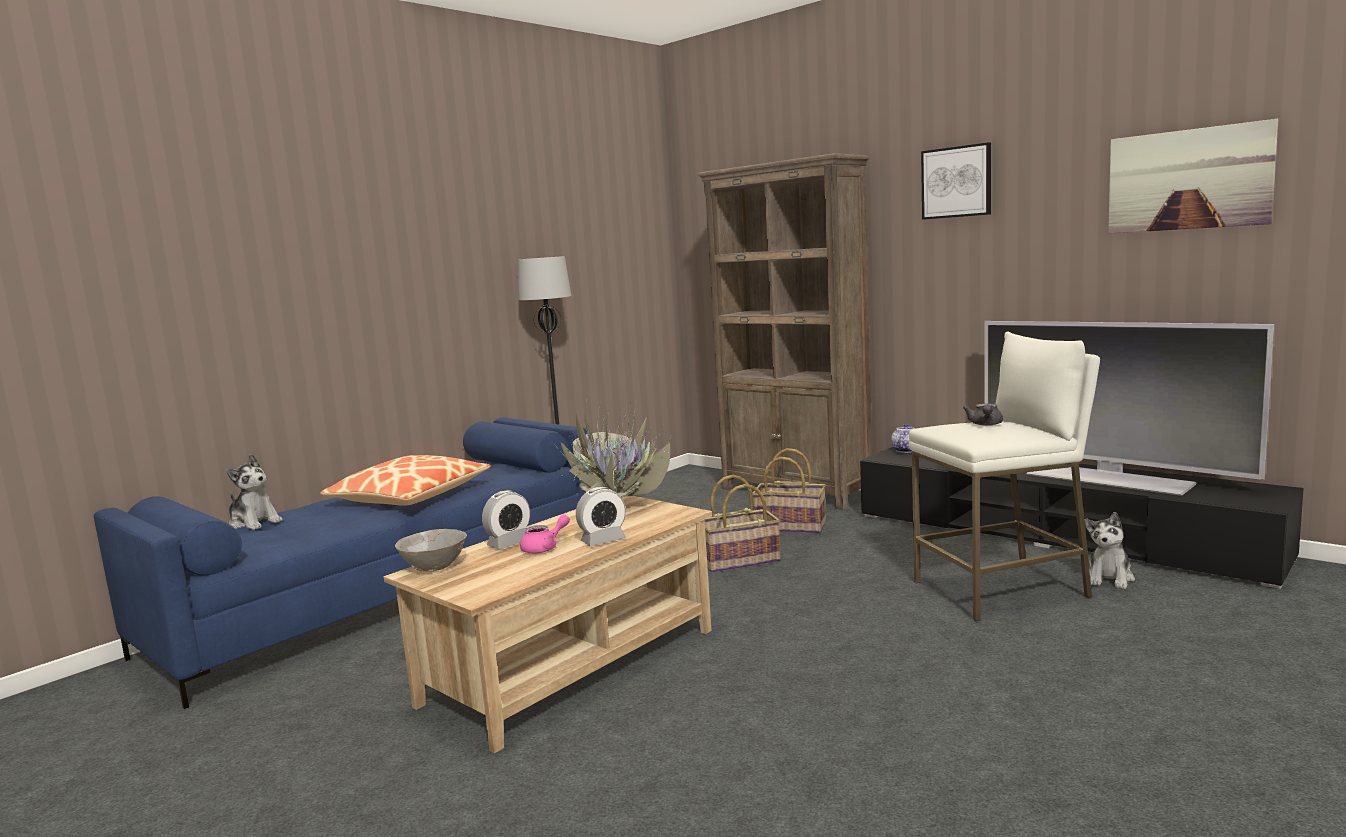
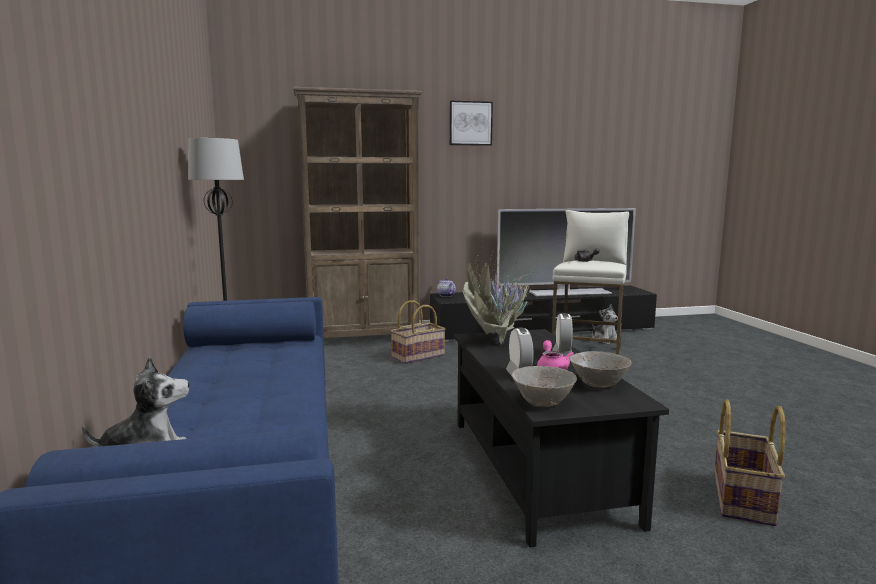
camera: 55 degrees left, 0 degrees up
pillow [320,455,491,506] -> none
beige coffee table [384,496,712,753] -> black coffee table [454,329,669,548]
basket [705,475,781,573] -> basket moved to [714,400,785,526]
picture [1108,119,1278,233] -> none
none -> grey bowl [569,351,632,388]

